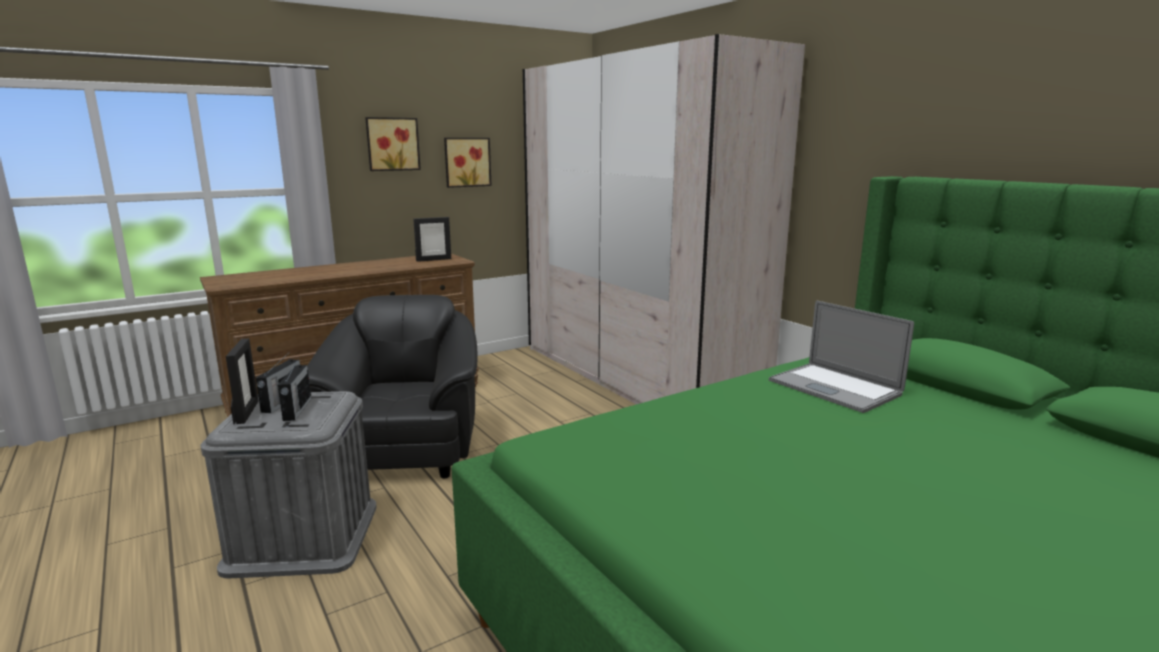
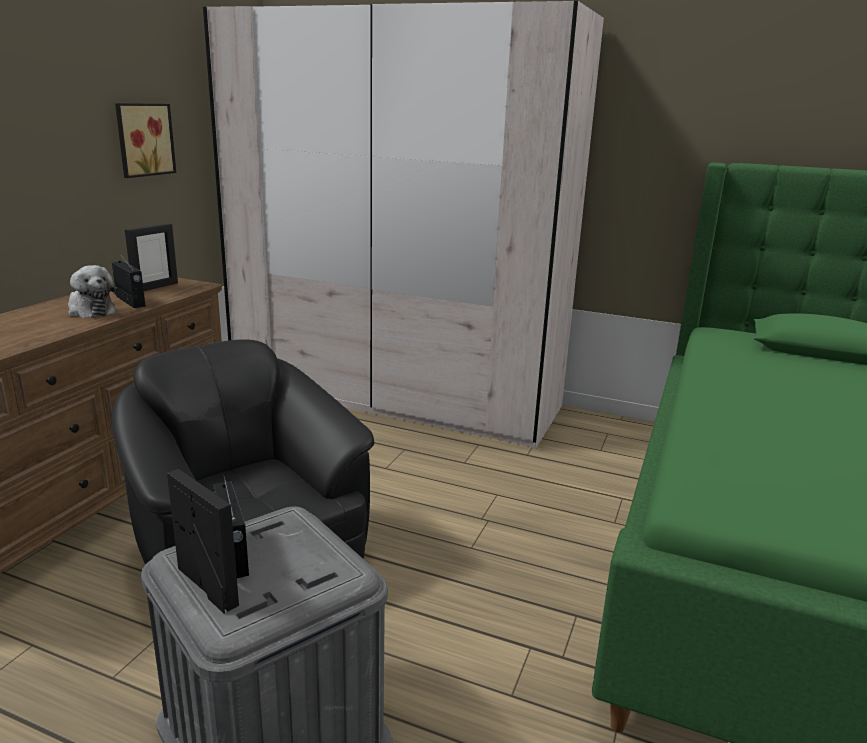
camera: 35 degrees left, 5 degrees up
radio [278,359,311,421] -> radio moved to [112,253,146,308]
picture [365,117,421,171] -> none
laptop [769,300,914,413] -> none
none -> plush toy [68,265,118,318]

